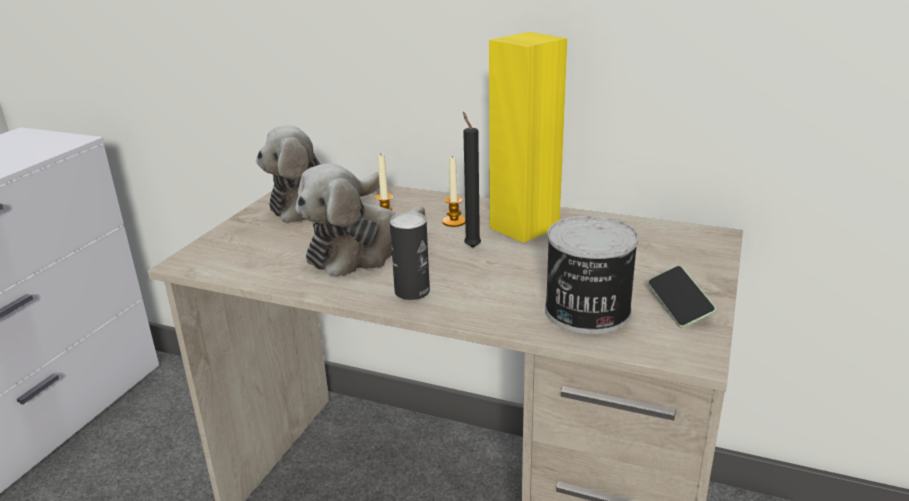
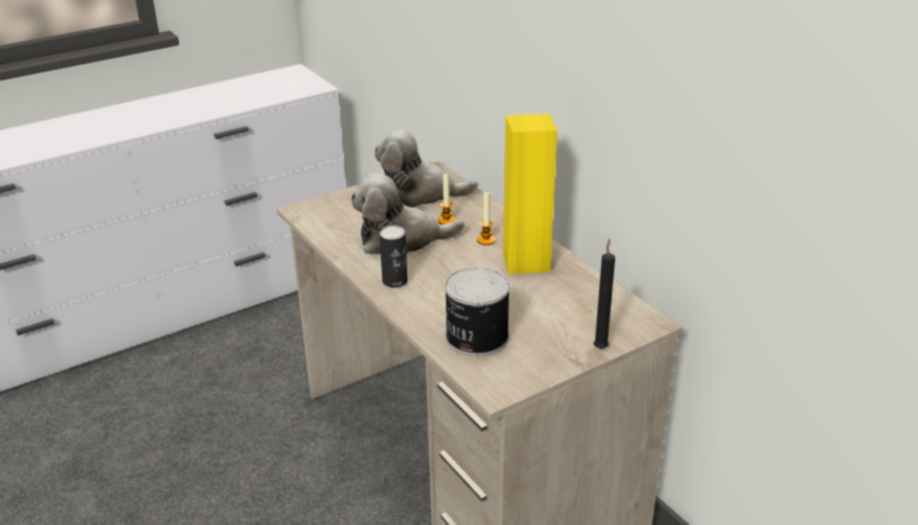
camera: 35 degrees right, 5 degrees up
black candle [463,112,481,248] -> black candle moved to [594,238,615,349]
phone [647,266,716,328] -> none

